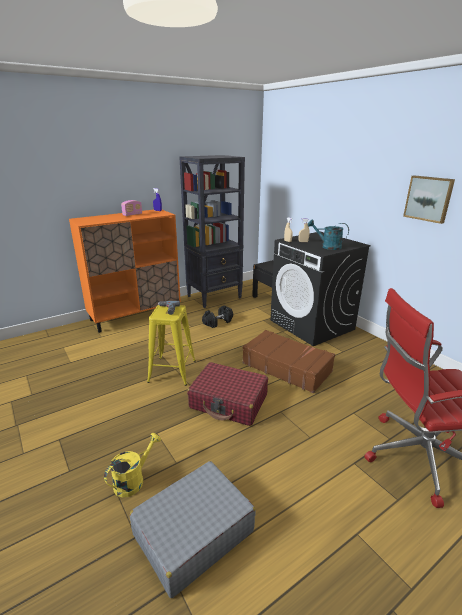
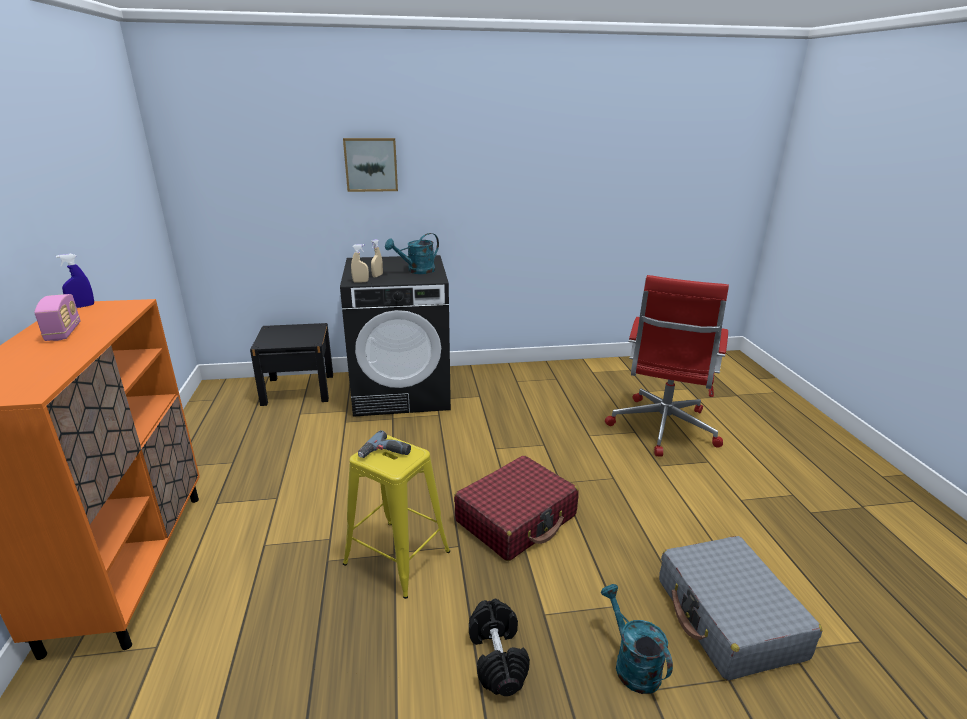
camera: 65 degrees left, 0 degrees up
yellow watering can [104,433,161,498] -> turquoise watering can [601,584,673,694]
black bookcase [179,155,245,308] -> none
black dumbbell [202,305,233,328] -> black dumbbell moved to [469,599,530,696]
brown suitcase [242,330,335,393] -> none
picture [403,175,455,224] -> picture moved to [343,138,398,192]

